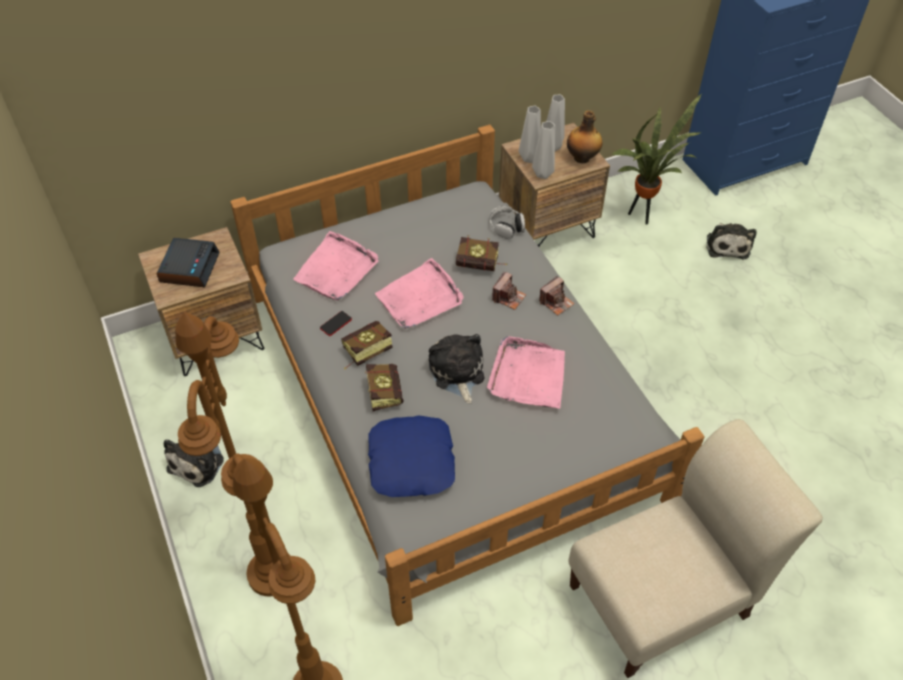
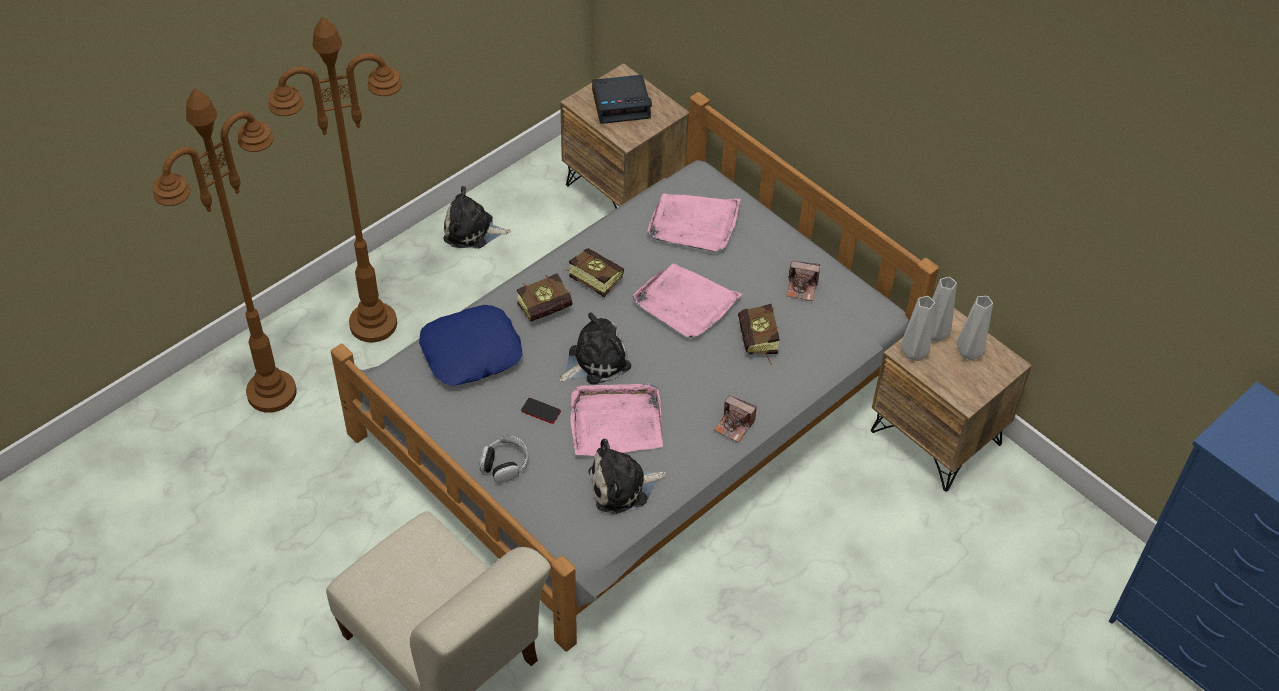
camera: 70 degrees right, 0 degrees up
phone [320,311,352,336] -> phone moved to [521,398,561,424]
headphones [490,206,525,239] -> headphones moved to [480,436,528,483]
camera [492,272,527,310] -> camera moved to [786,261,820,301]
bottle [567,110,602,163] -> none
potted plant [611,94,701,225] -> none
plush toy [706,223,757,260] -> plush toy moved to [588,439,666,514]

